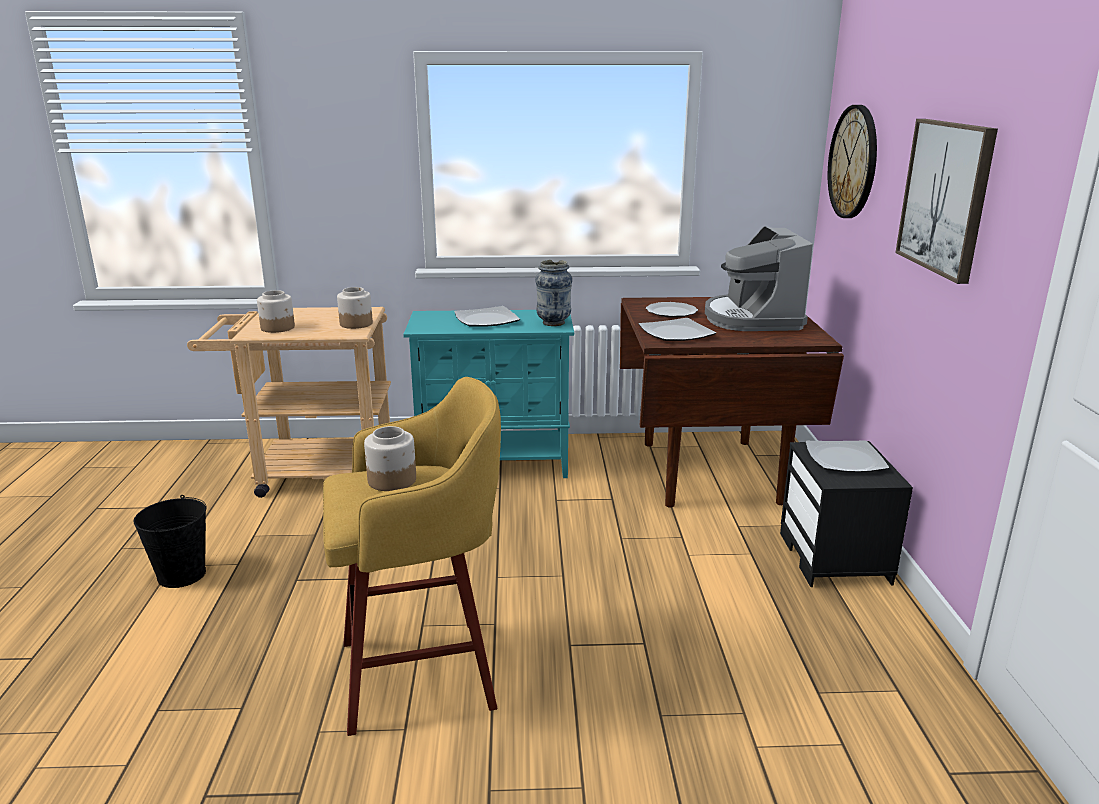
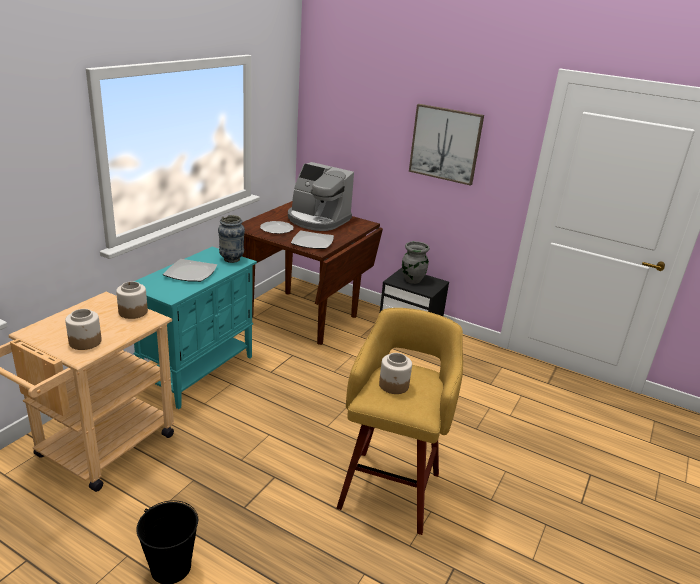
camera: 60 degrees left, 5 degrees up
plate [805,441,889,472] -> grey vase [402,241,430,284]
wall clock [828,105,877,218] -> none

